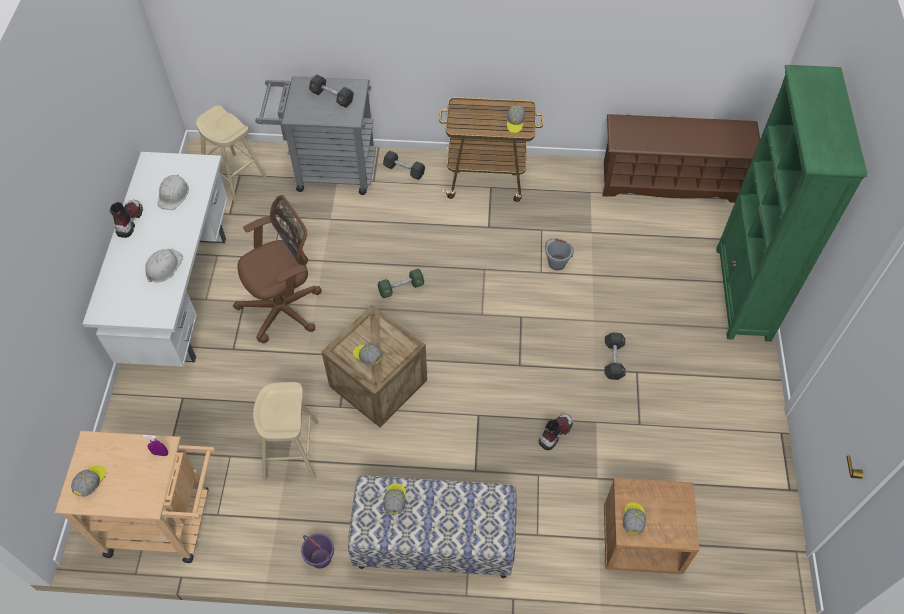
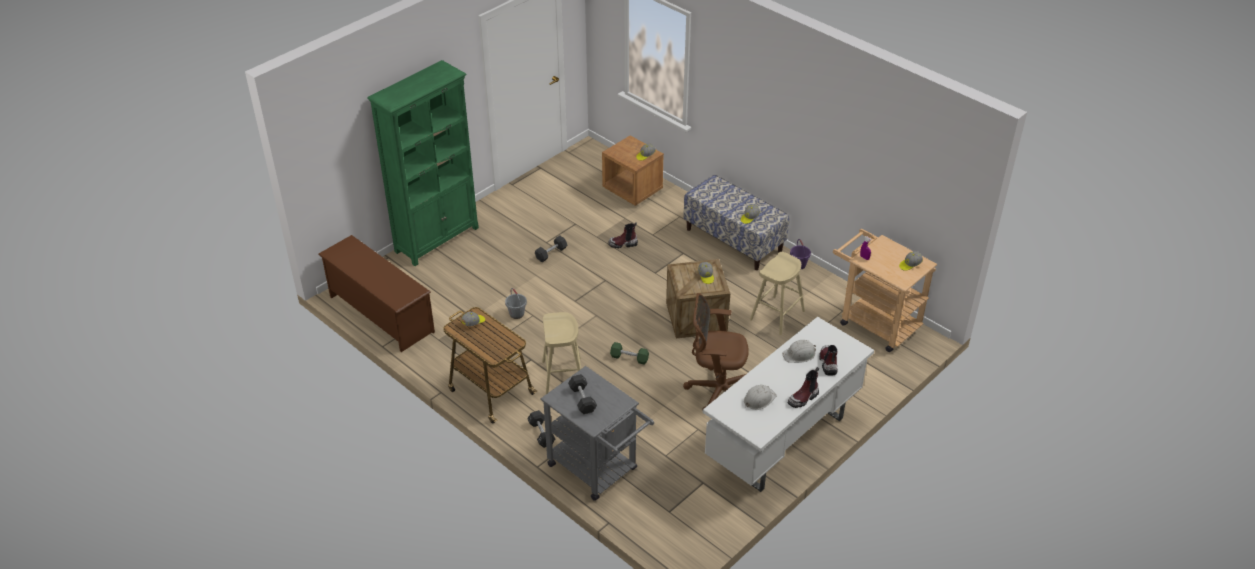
camera: 140 degrees left, 15 degrees down
beige stool [196,105,268,203] -> beige stool moved to [542,312,581,394]
none -> boot [819,345,838,376]

